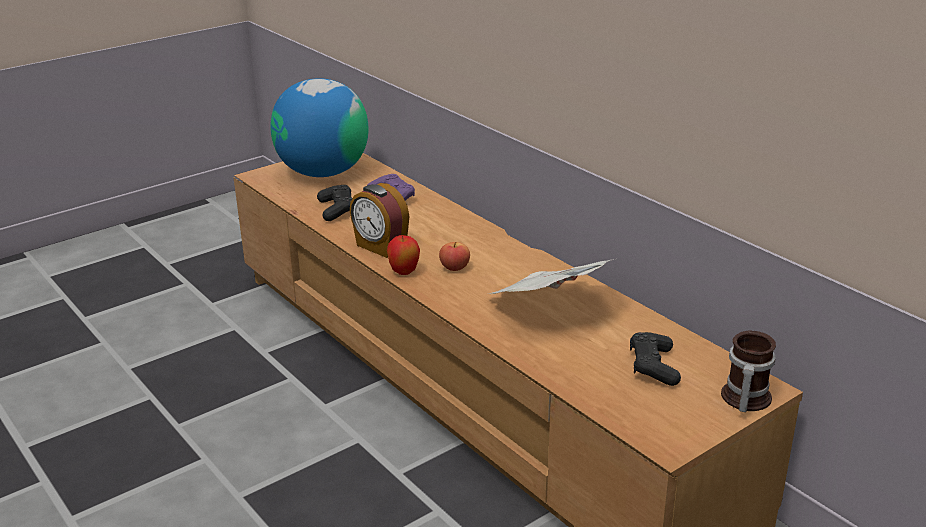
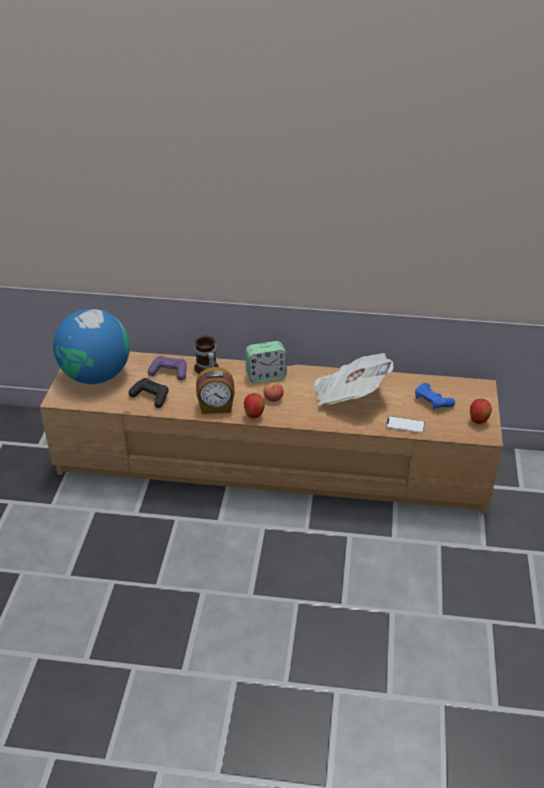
camera: 45 degrees left, 10 degrees up
black game controller [630,332,681,386] -> blue game controller [415,383,455,410]
mug [721,331,776,412] -> mug moved to [194,335,219,374]
none -> alarm clock [245,341,287,383]
none -> phone [386,416,425,433]
none -> apple [470,399,492,424]

